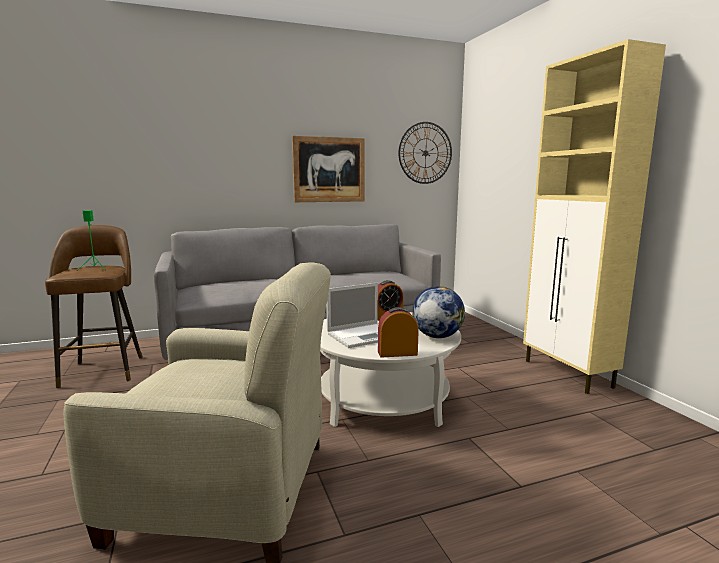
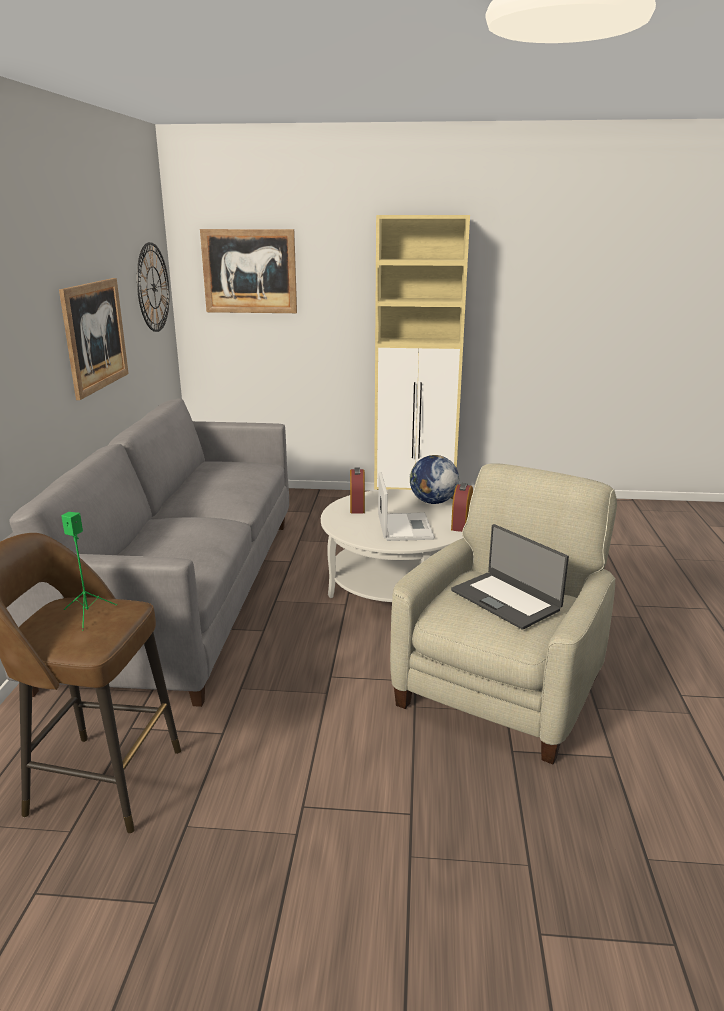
camera: 65 degrees left, 10 degrees up
none -> picture [200,229,297,313]
none -> laptop [451,524,569,630]

